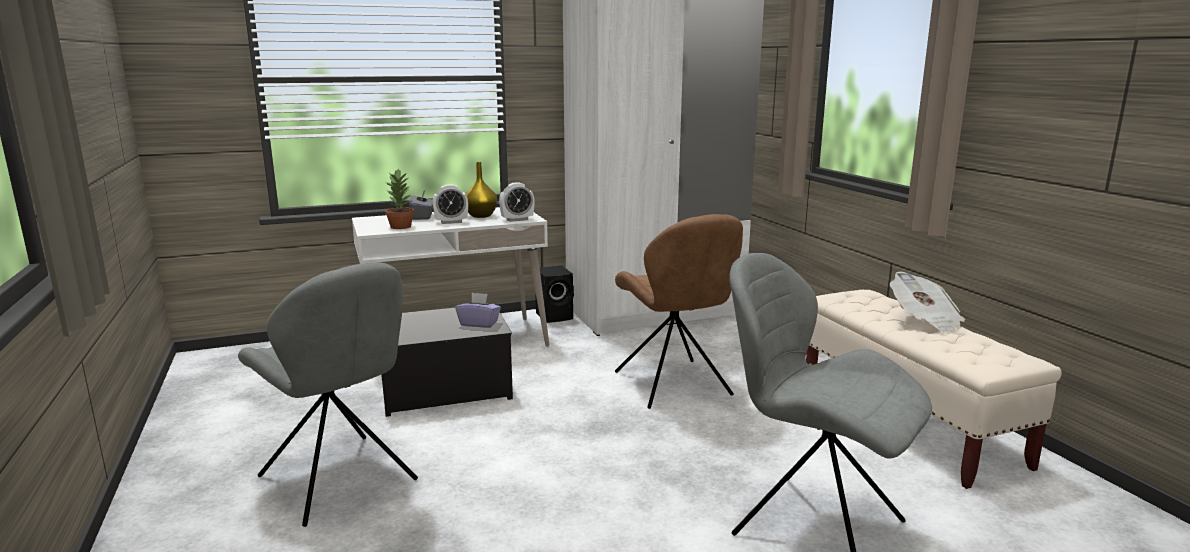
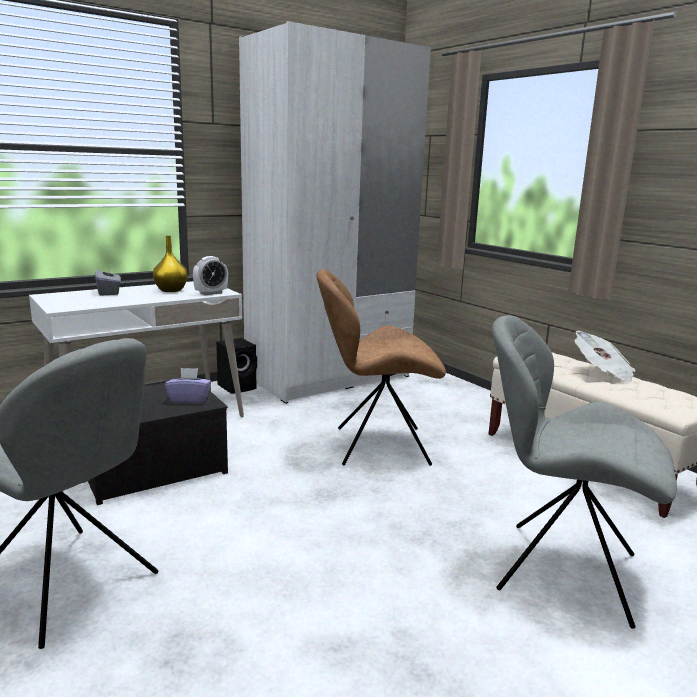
camera: 15 degrees left, 0 degrees up
potted plant [385,168,414,229] -> none
alarm clock [433,184,468,224] -> none
brown chair [615,214,743,409] -> brown chair turned 120 degrees clockwise [316,269,446,466]

